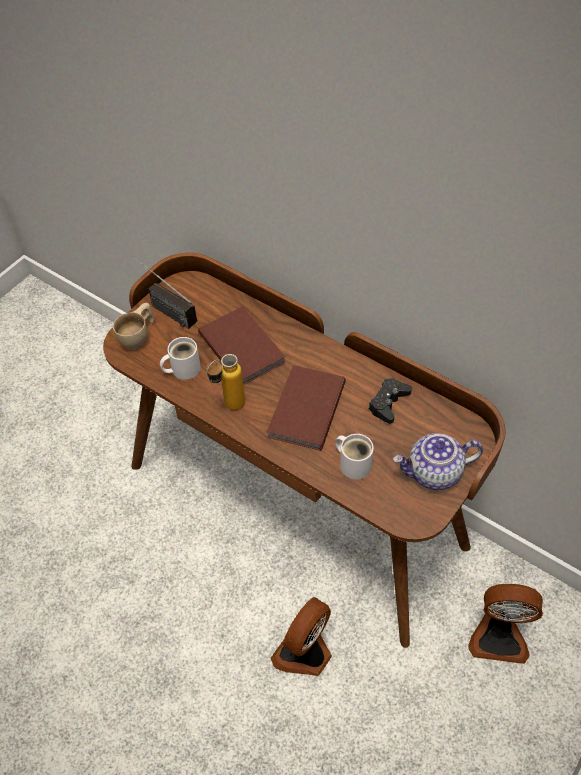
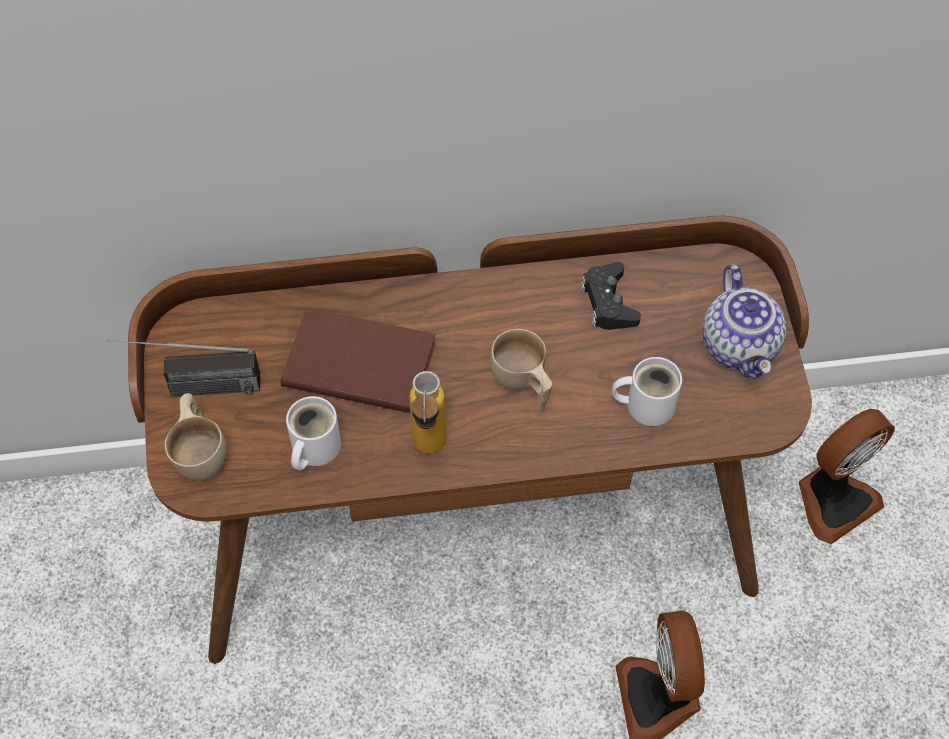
camera: 45 degrees left, 5 degrees up
brown book [267,365,346,451] -> beige cup [490,329,552,413]
teapot [393,433,483,490] -> teapot turned 45 degrees counterclockwise [702,264,786,380]

